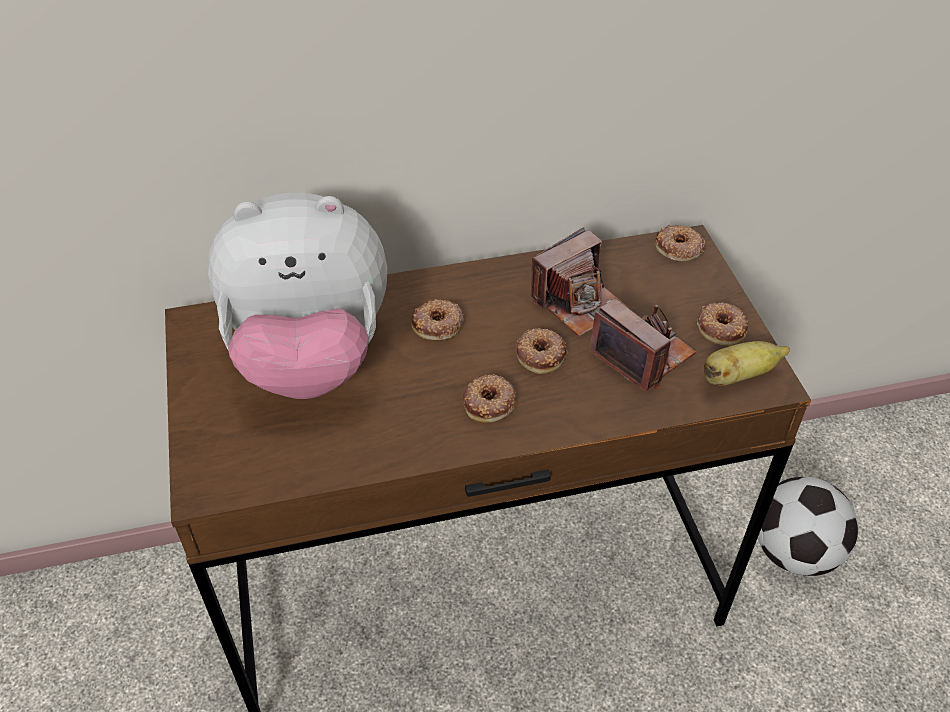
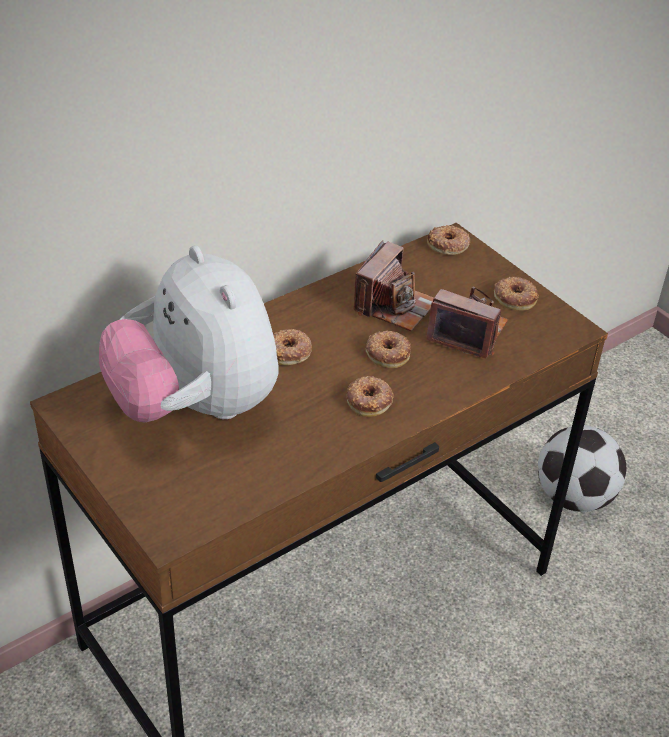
camera: 25 degrees left, 5 degrees down
plush toy [207,193,387,399] -> plush toy turned 90 degrees clockwise [99,245,279,422]
banana [704,341,790,386] -> none

